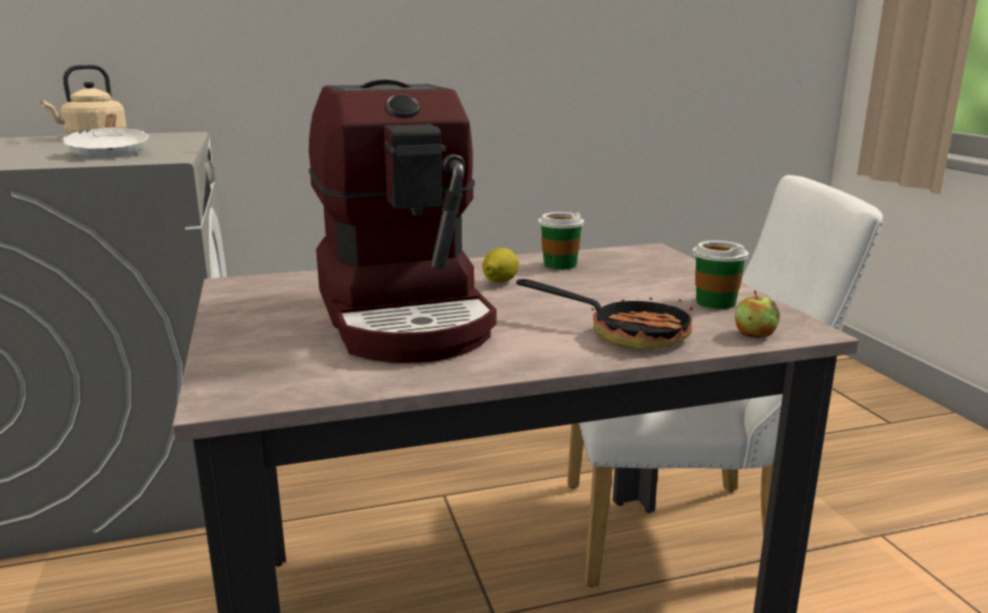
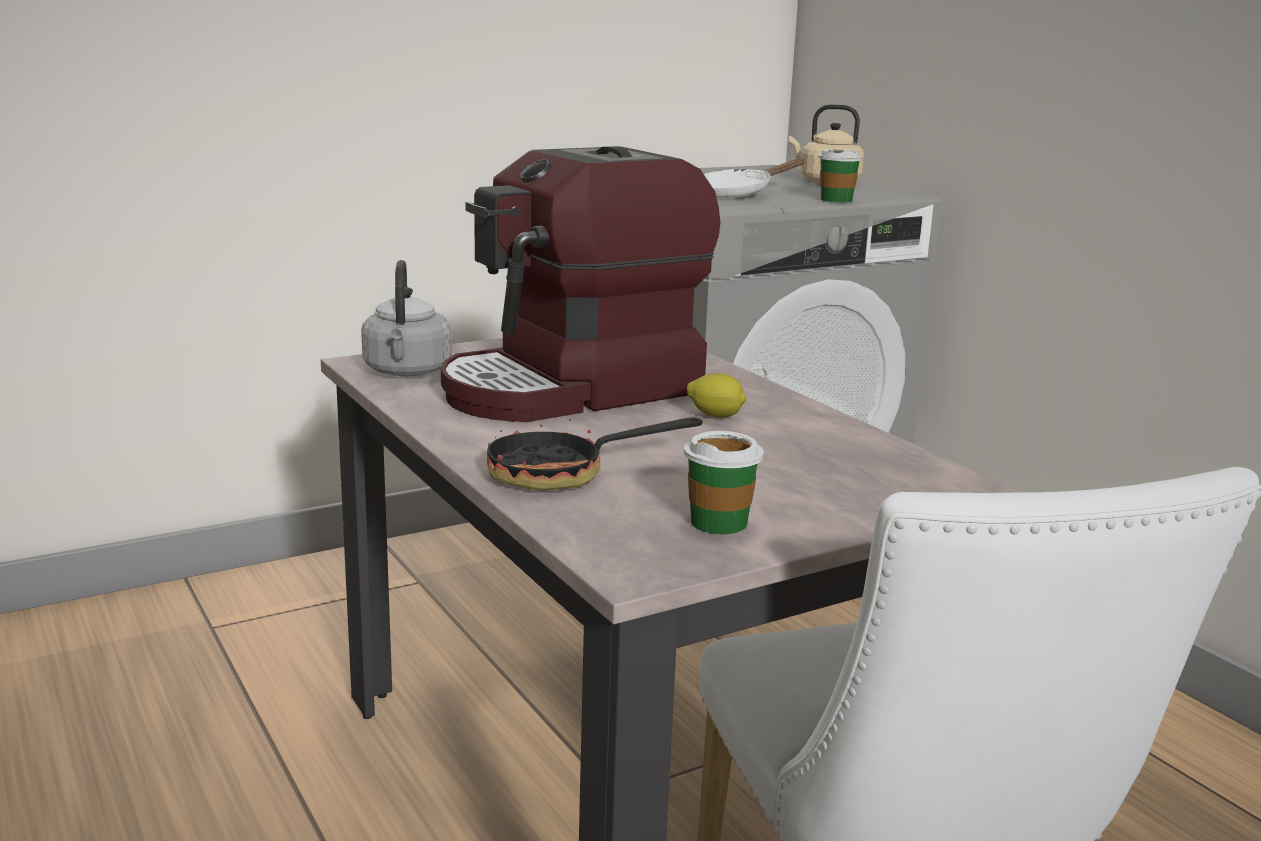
camera: 75 degrees right, 0 degrees up
frying pan [516,279,695,350] -> frying pan turned 60 degrees clockwise [487,407,702,491]
cup [538,212,584,270] -> cup moved to [818,149,862,203]
apple [735,291,780,338] -> none
none -> grey kettle [361,260,452,376]

